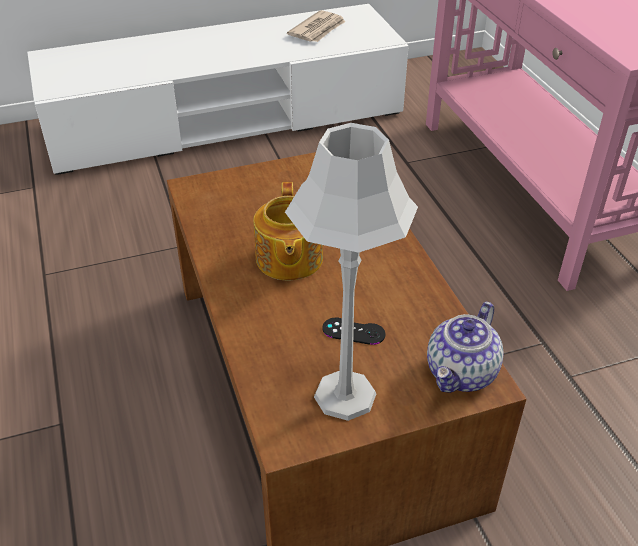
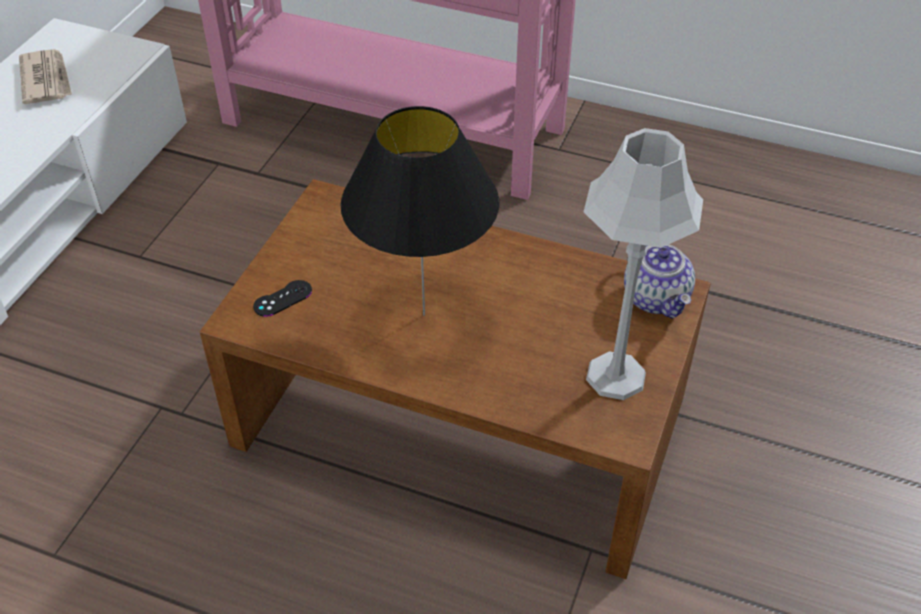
camera: 50 degrees left, 5 degrees up
teapot [253,182,323,280] -> black table lamp [340,106,499,316]
black game controller [322,318,385,345] -> black game controller moved to [253,280,312,317]

